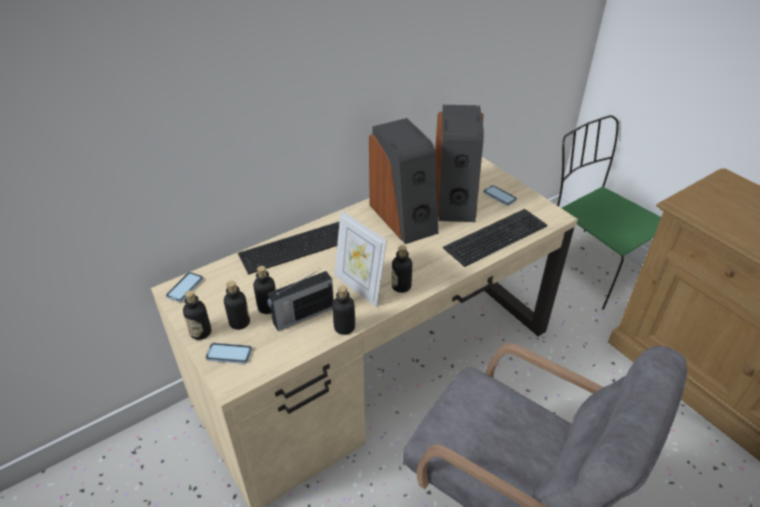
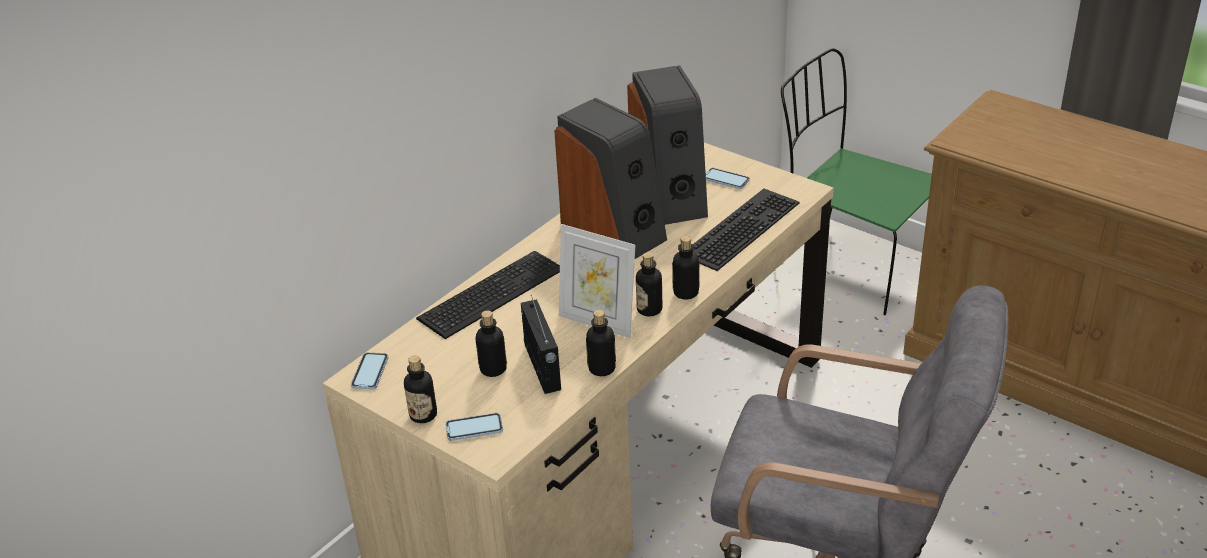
camera: 15 degrees left, 5 degrees down
bottle [224,281,250,330] -> bottle moved to [672,236,700,300]
radio [267,270,334,331] -> radio turned 60 degrees counterclockwise [521,296,561,394]

